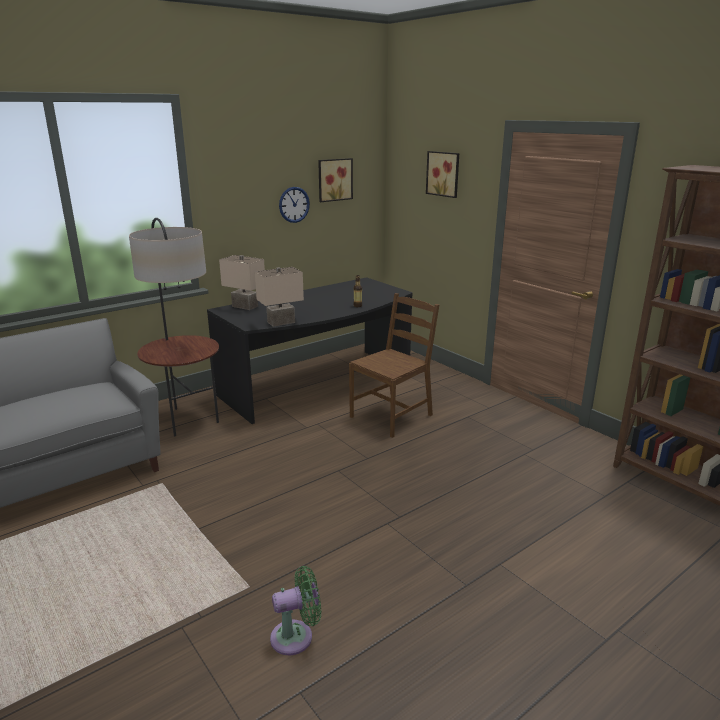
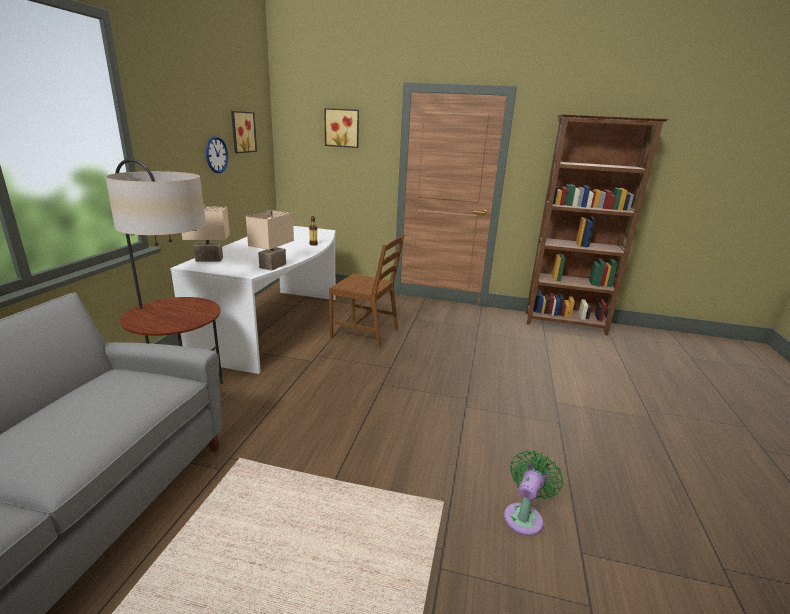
camera: 40 degrees left, 0 degrees up
black desk [207,277,413,424] -> white desk [170,226,335,374]
brown chair [349,293,439,438] -> brown chair turned 105 degrees clockwise [329,234,405,348]

